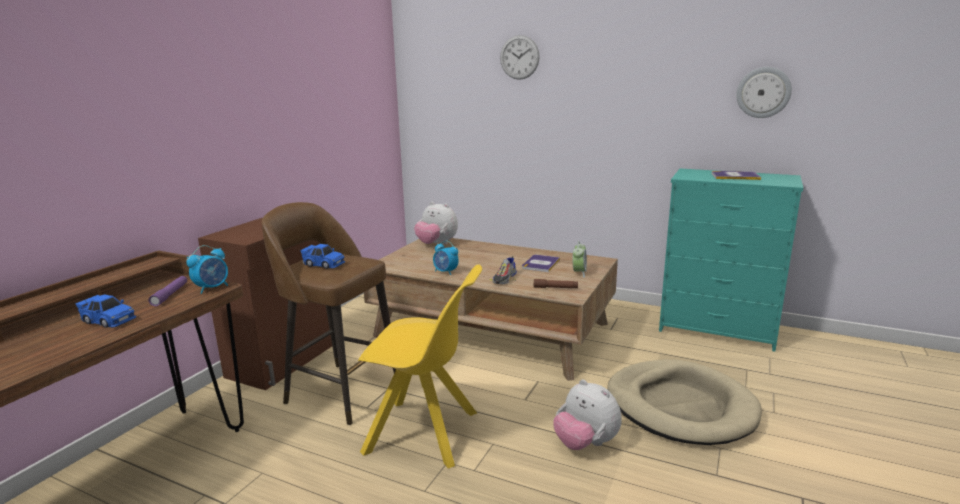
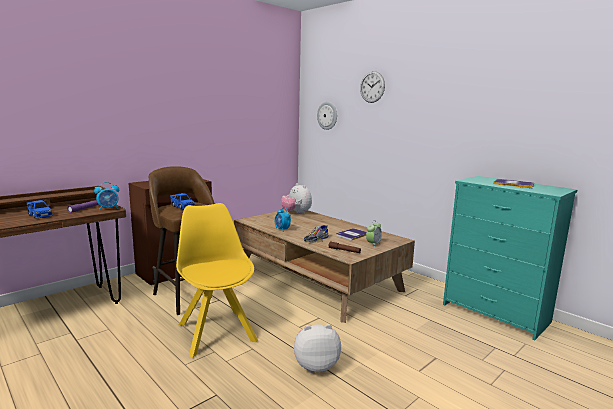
camera: 20 degrees right, 5 degrees down
yellow chair [358,265,482,468] -> yellow chair turned 150 degrees counterclockwise [176,203,258,357]
plush toy [553,379,622,450] -> plush toy turned 105 degrees clockwise [294,324,341,373]
beige dog bed [608,359,762,445] -> none
wall clock [736,67,792,118] -> wall clock moved to [317,102,337,130]

